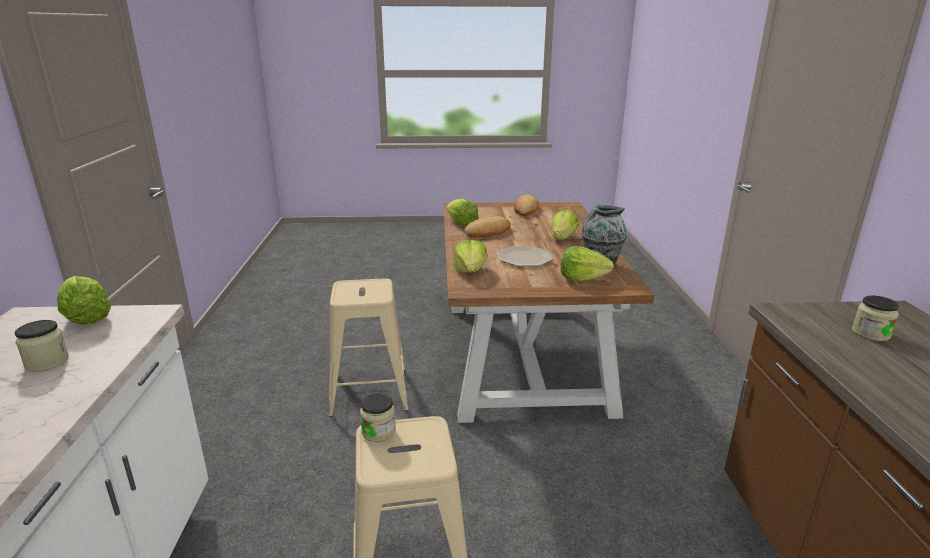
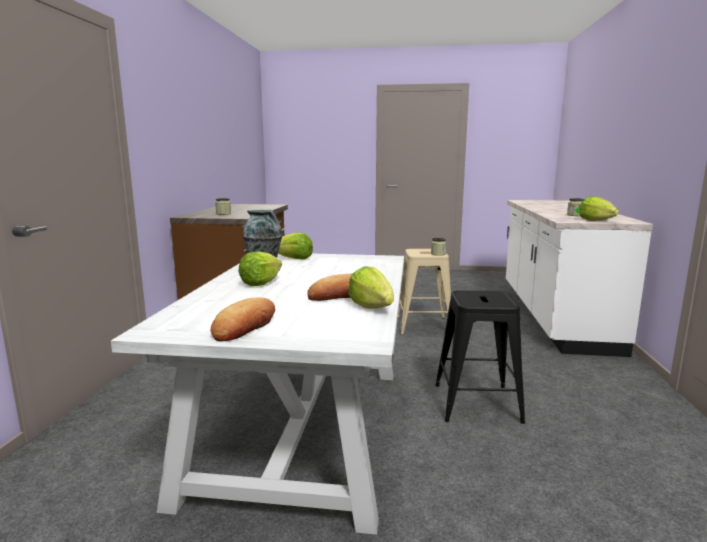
camera: 170 degrees left, 10 degrees down
beige stool [329,278,409,417] -> black stool [435,291,525,424]
brown dining table [444,202,654,423] -> white dining table [111,254,404,535]
lettuce [453,239,488,272] -> none
plate [497,246,553,266] -> none

